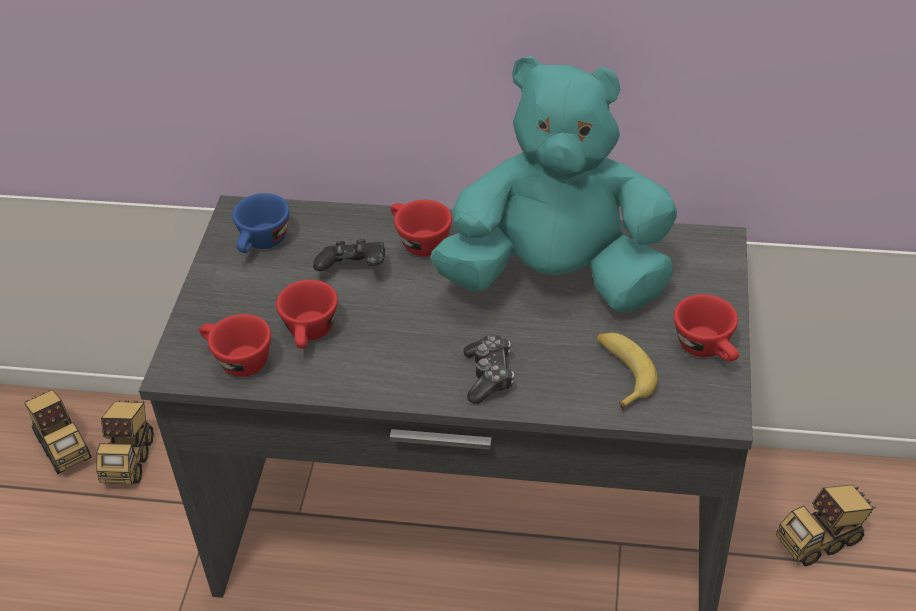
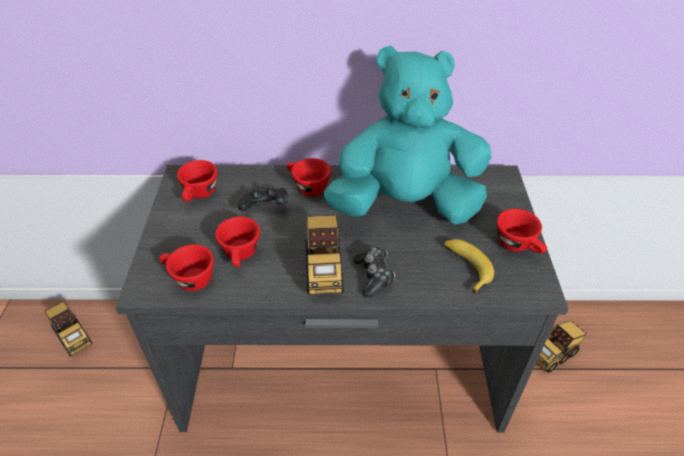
camera: 10 degrees left, 0 degrees up
toy truck [96,400,154,484] -> toy truck moved to [306,214,344,294]
blue cup [232,193,289,253] -> red cup [177,160,217,202]

